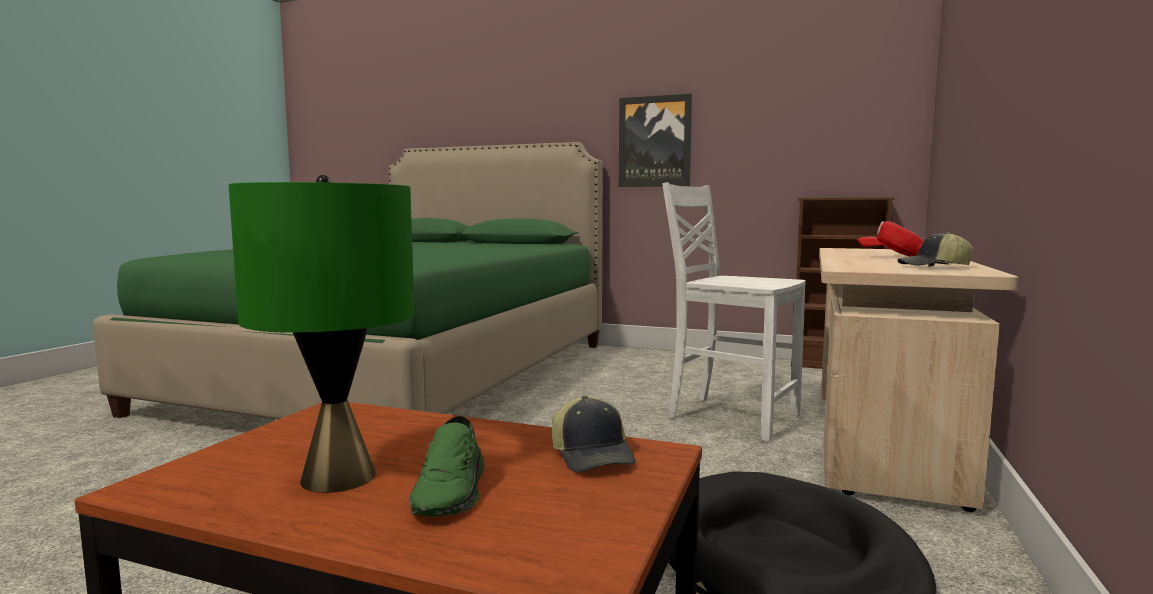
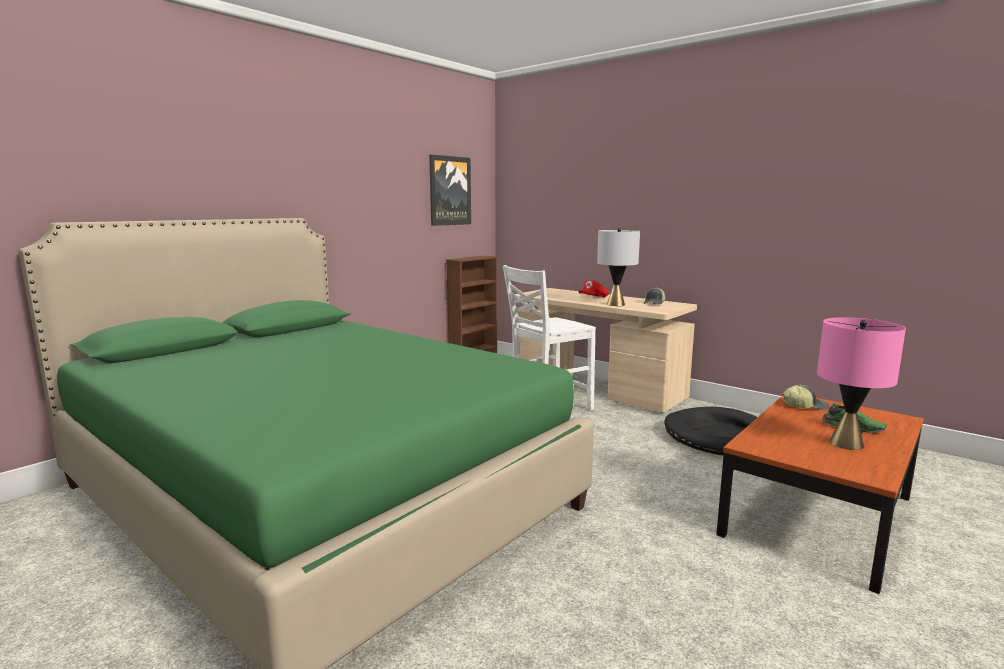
camera: 70 degrees left, 5 degrees up
green table lamp [229,175,415,493] -> pink table lamp [817,317,906,450]
picture [619,94,692,187] -> picture moved to [429,154,471,226]
none -> grey table lamp [597,228,640,306]

